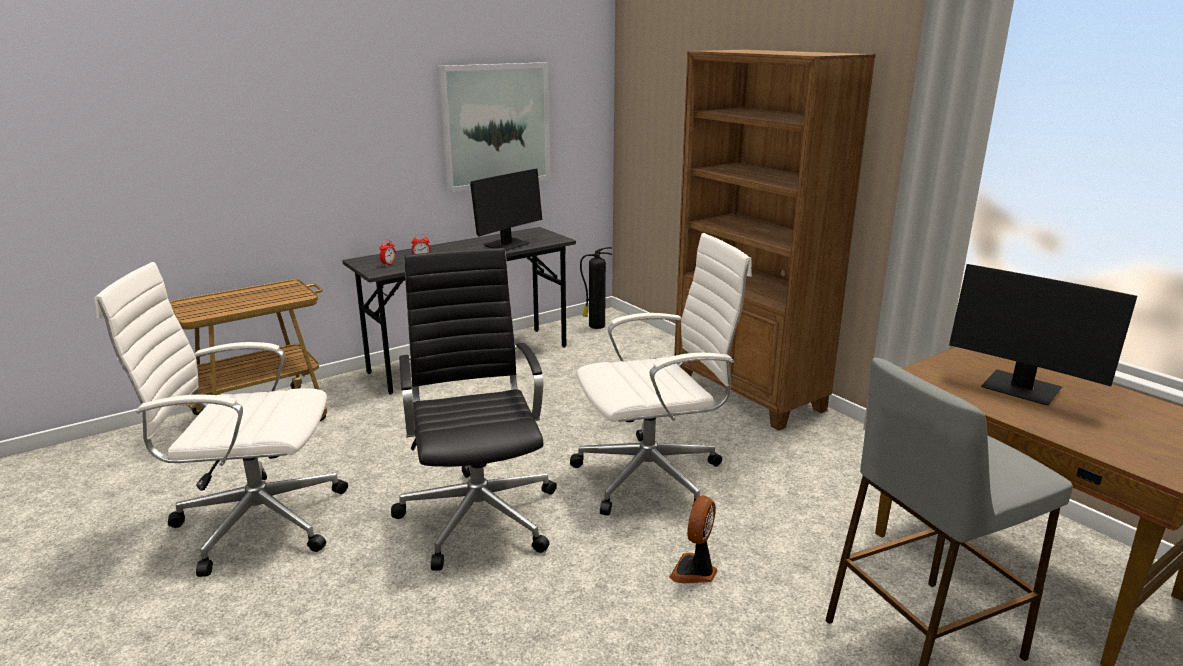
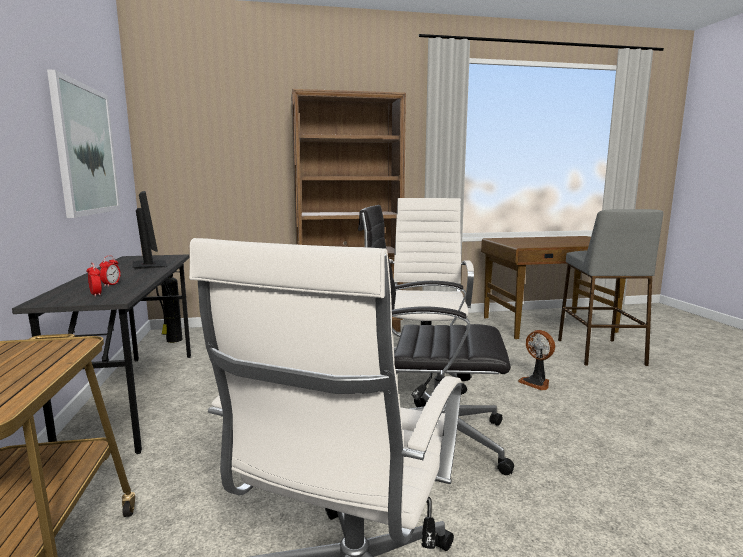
camera: 65 degrees left, 10 degrees down
monitor [949,264,1137,406] -> none

